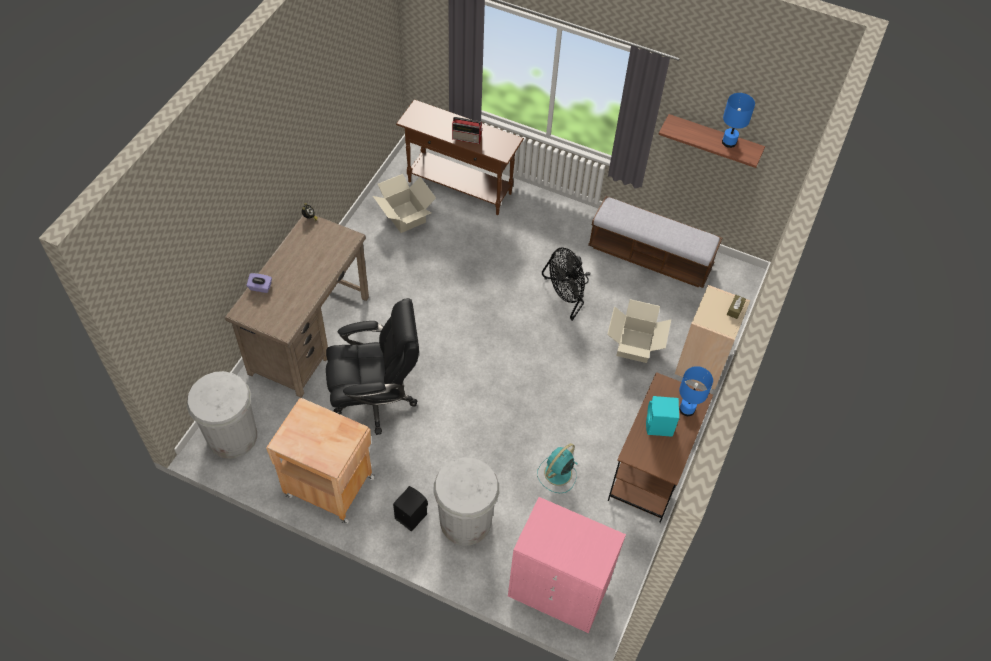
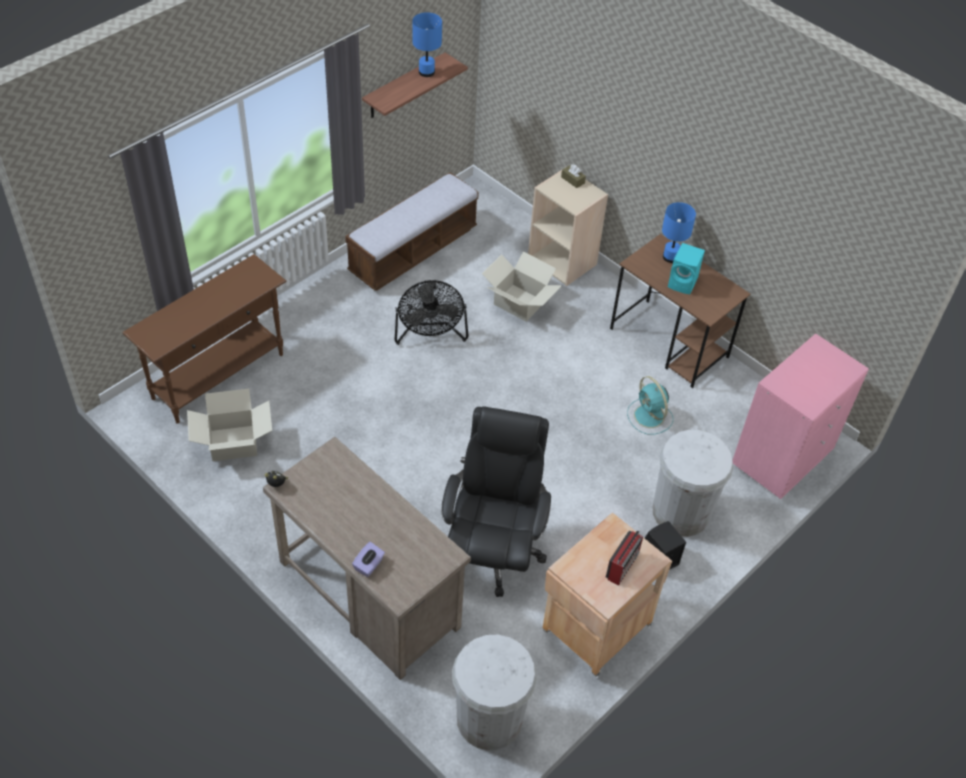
camera: 70 degrees left, 5 degrees down
radio [452,117,483,144] -> radio moved to [606,530,643,586]

